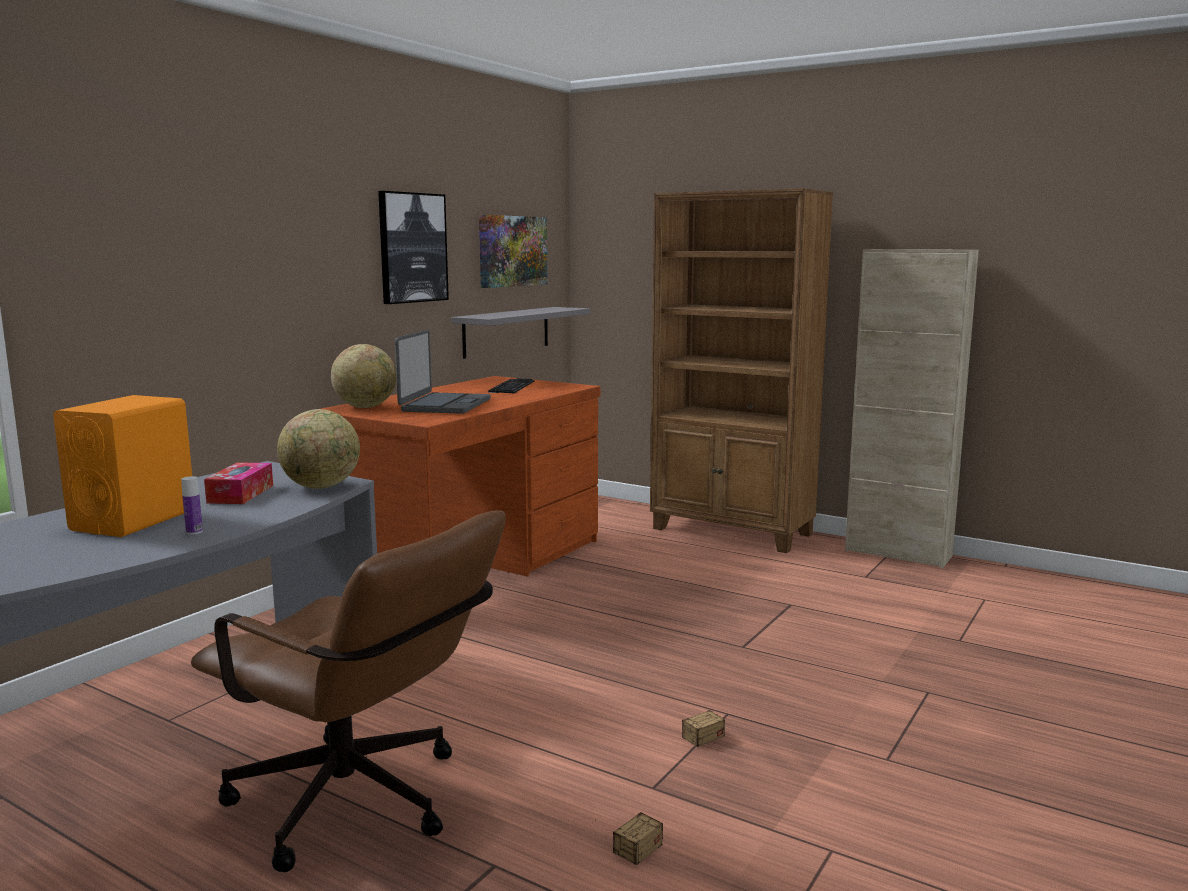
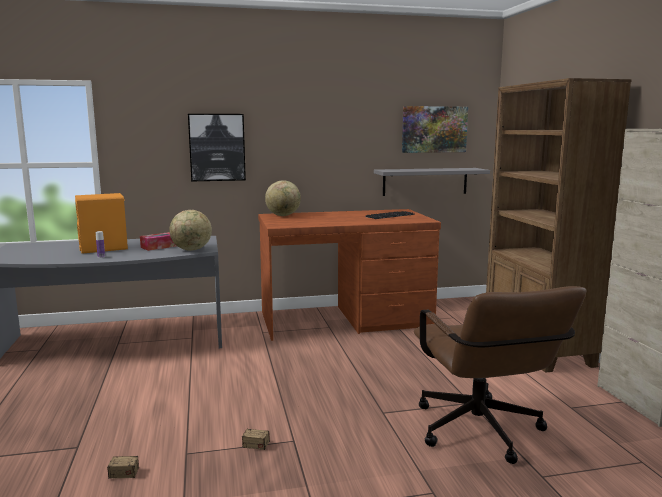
camera: 45 degrees right, 0 degrees up
brown office chair [191,510,506,872] -> brown office chair moved to [414,286,586,464]
picture [378,191,449,304] -> picture moved to [188,114,246,182]
laptop [395,330,491,414] -> none

